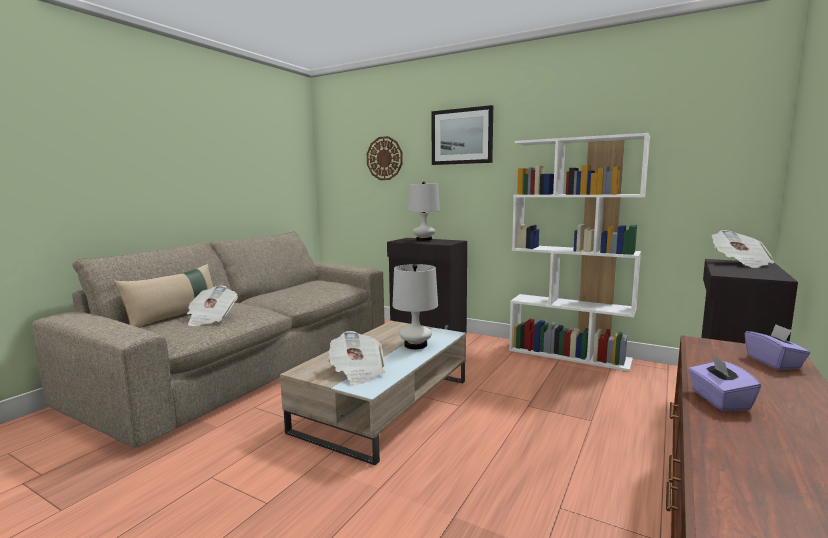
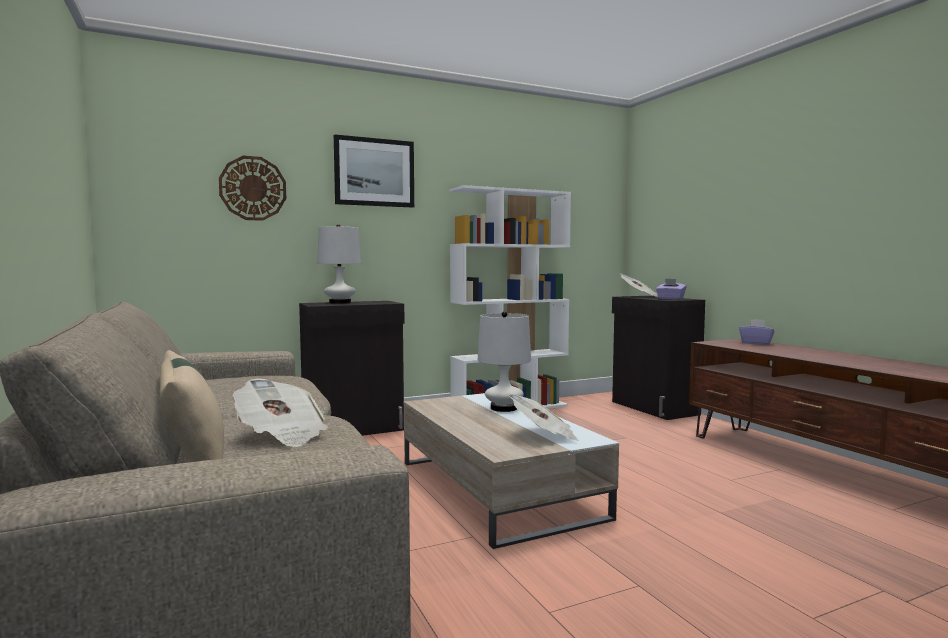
camera: 55 degrees left, 5 degrees down
purple tissue box [688,354,761,411] -> purple tissue box moved to [656,279,687,299]

